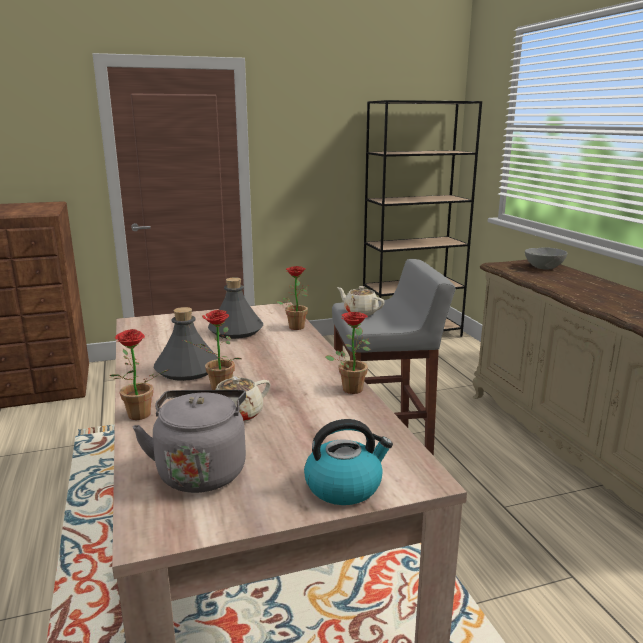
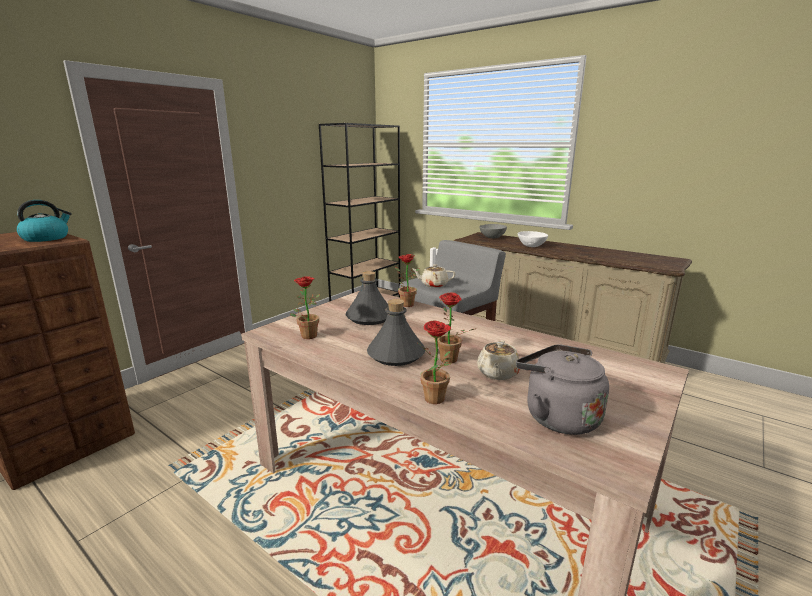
camera: 35 degrees left, 0 degrees up
kettle [304,419,393,505] -> kettle moved to [17,200,72,242]
potted plant [325,312,370,394] -> potted plant moved to [290,277,320,339]
none -> white bowl [518,231,548,247]

